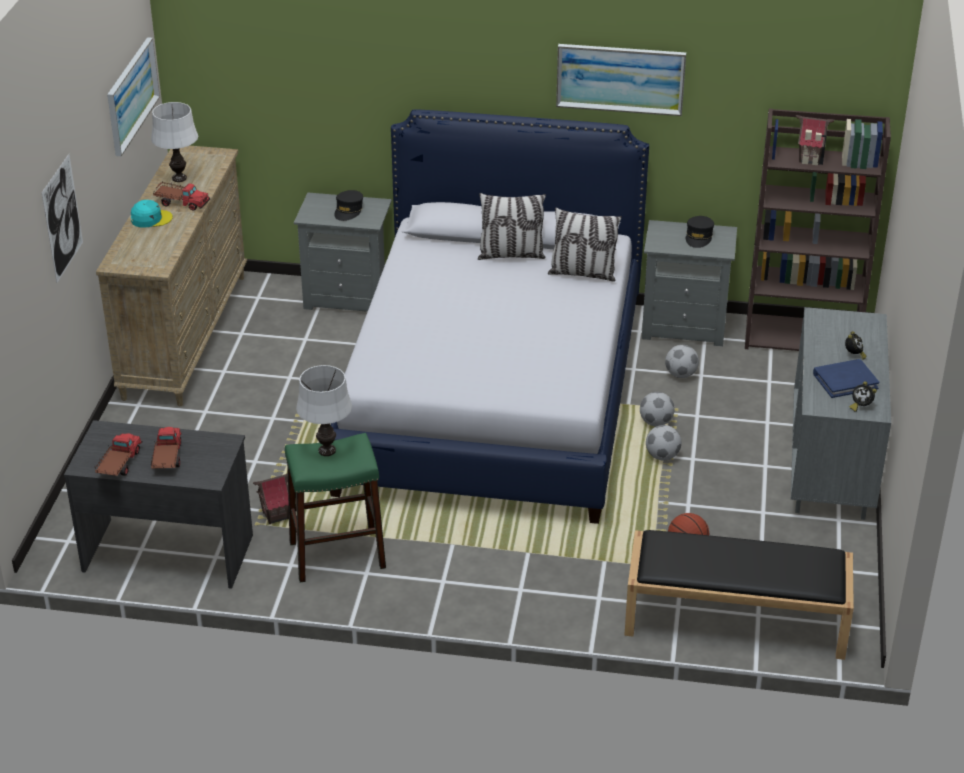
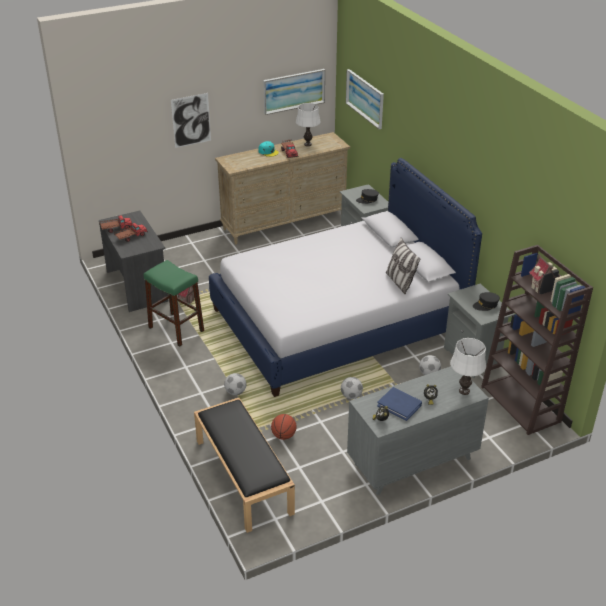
camera: 55 degrees right, 0 degrees up
white table lamp [296,365,352,456] -> white table lamp moved to [450,338,486,395]
pillow [478,193,546,260] -> none
picture [556,44,686,116] -> picture moved to [346,69,384,129]
football [640,392,675,426] -> football moved to [224,373,246,395]

